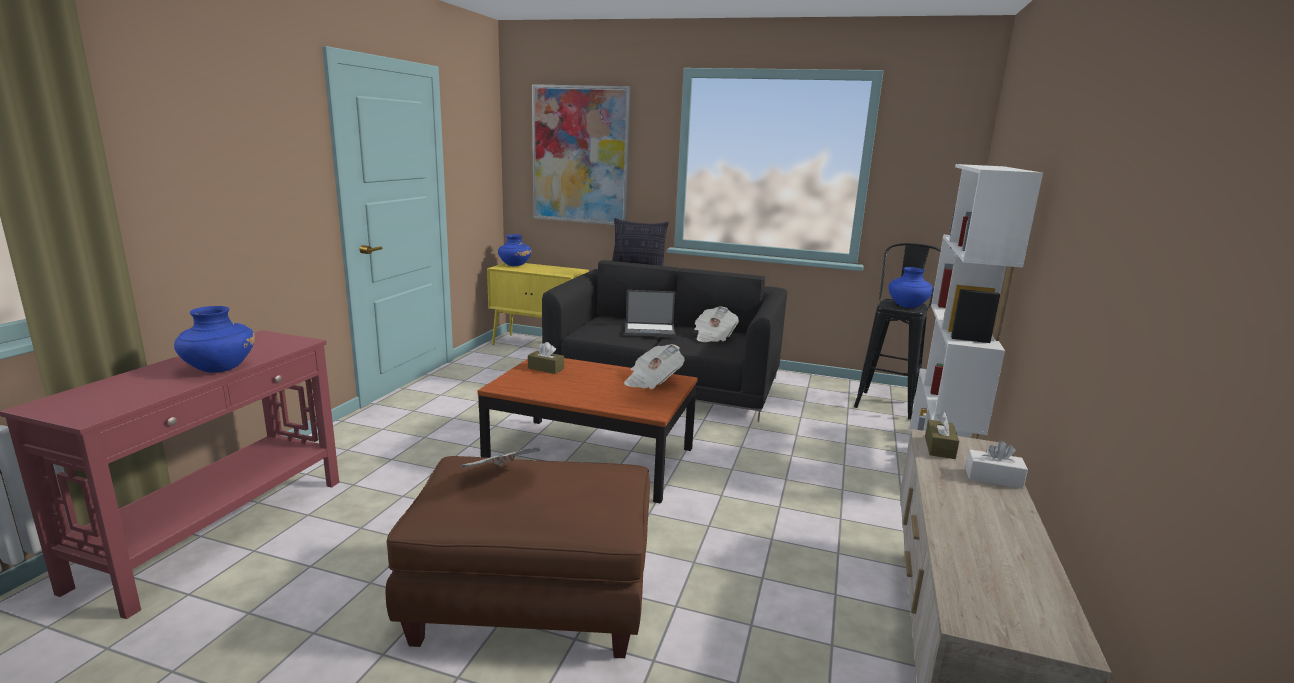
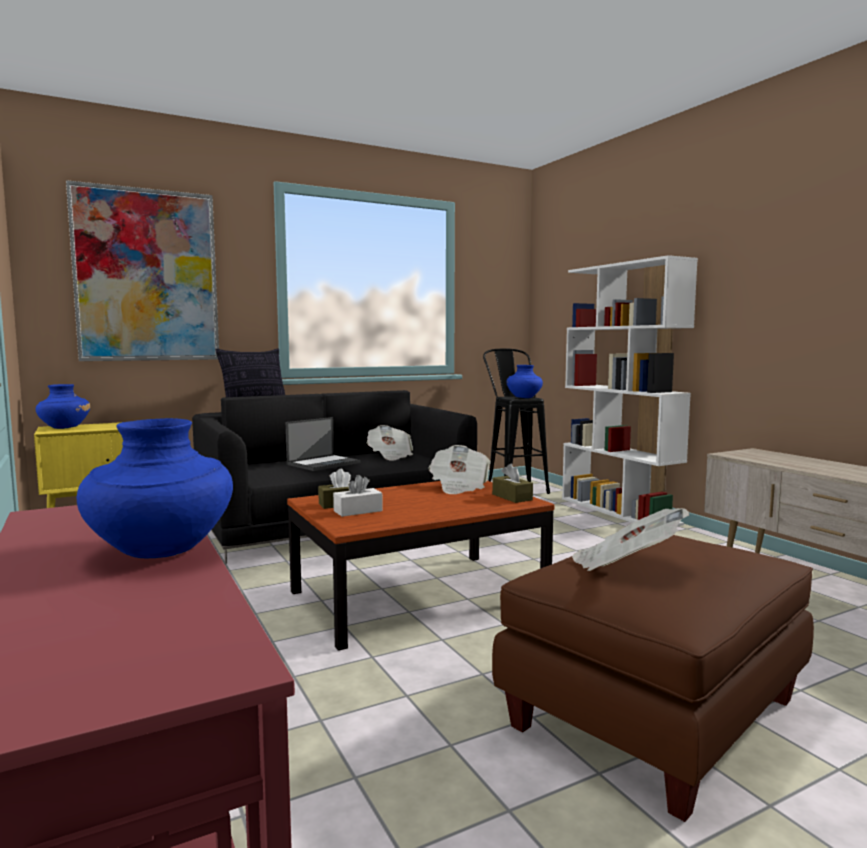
camera: 45 degrees left, 10 degrees down
brown tissue box [925,412,959,459] -> brown tissue box moved to [492,464,533,503]
white tissue box [965,441,1028,489] -> white tissue box moved to [333,475,383,517]

